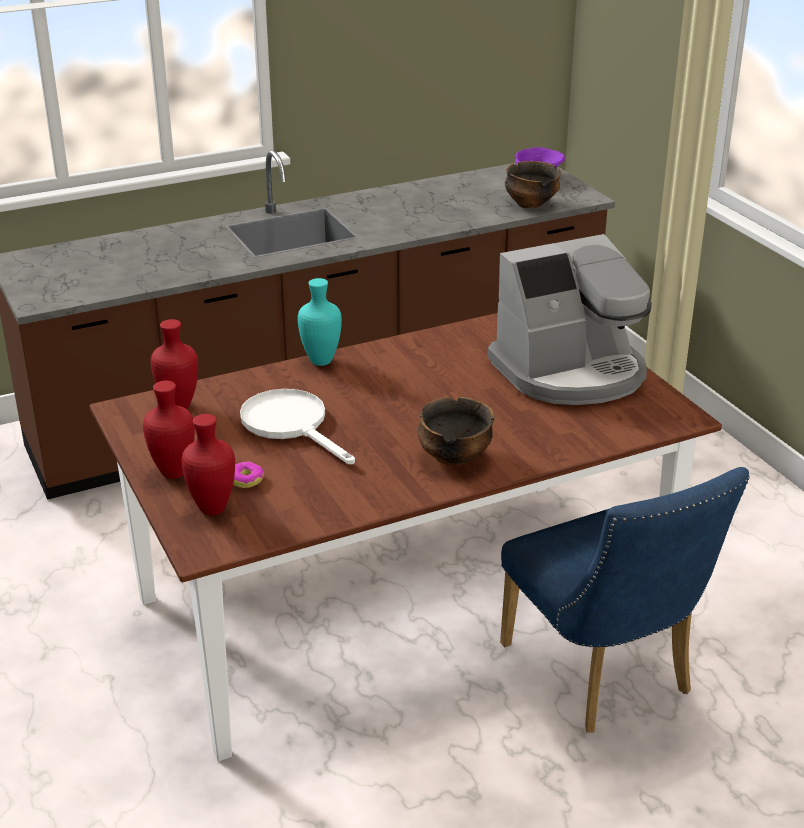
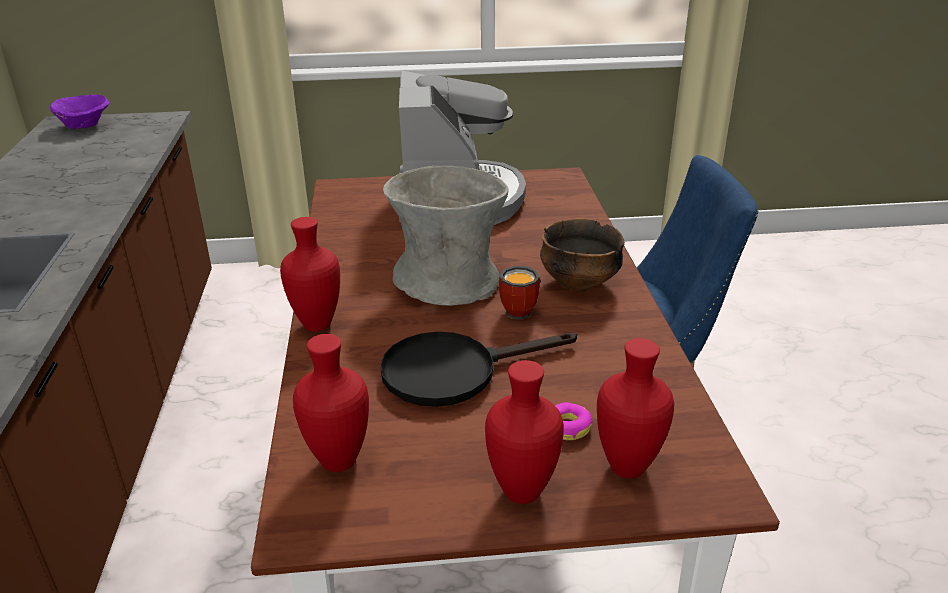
camera: 70 degrees left, 0 degrees up
white frying pan [240,389,355,464] -> black frying pan [380,332,577,407]
turquoise vase [298,278,342,366] -> red vase [280,217,340,331]
bowl [505,161,561,208] -> none
none -> grey vase [383,166,509,306]
none -> mug [499,266,541,320]

